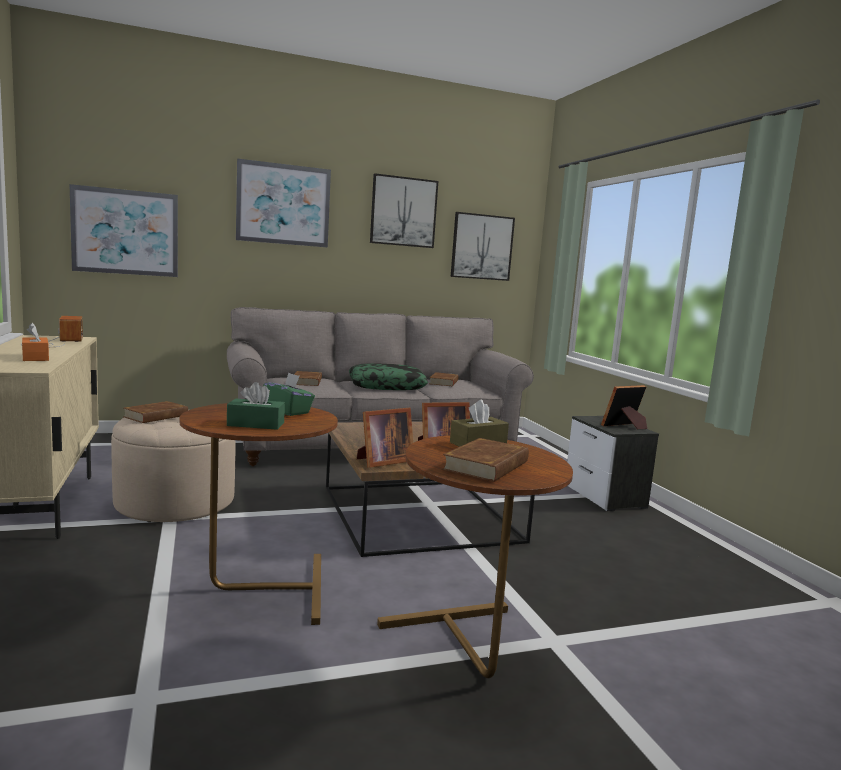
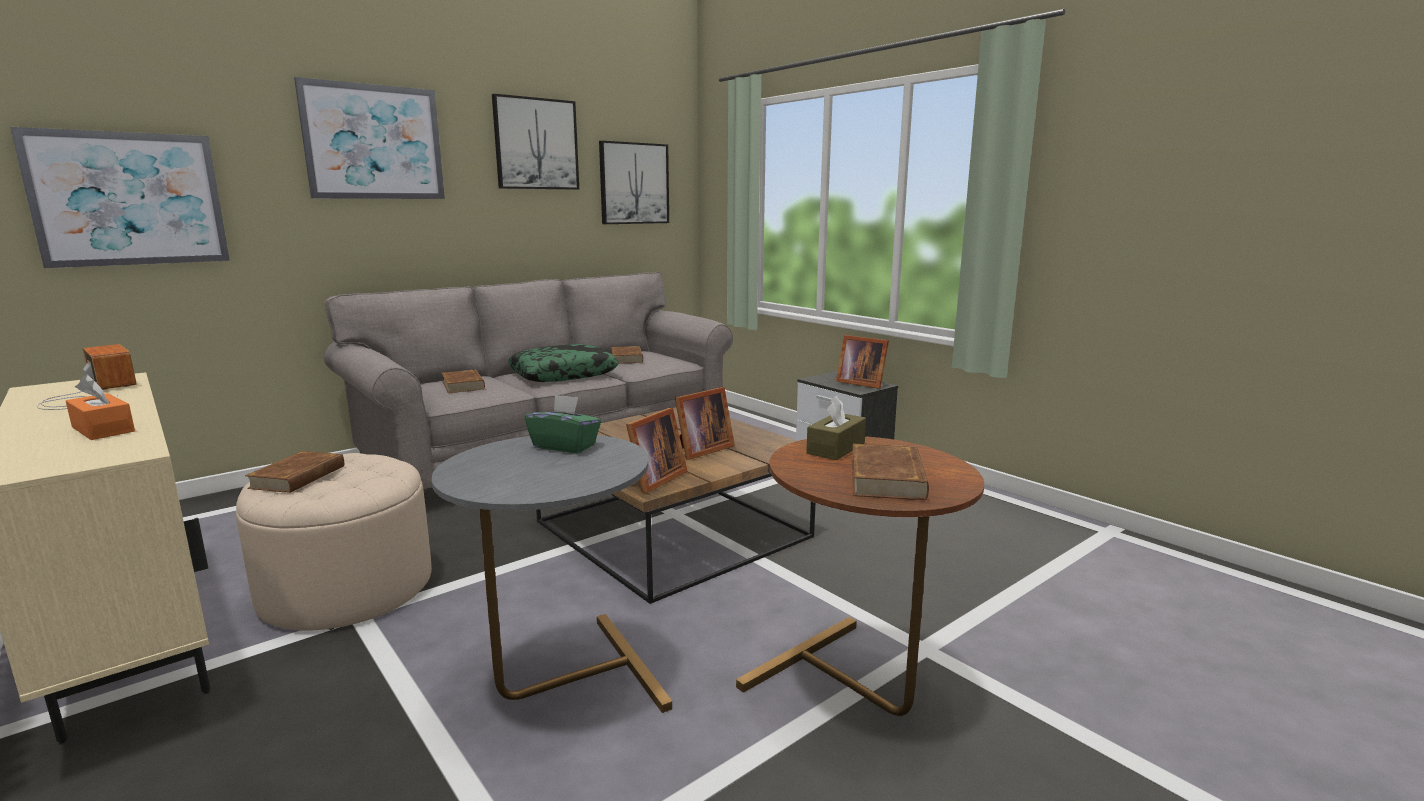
camera: 20 degrees left, 5 degrees up
brown side table [180,403,338,625] -> grey side table [432,435,672,713]
green tissue box [227,382,285,430] -> none
picture frame [601,385,647,429] -> picture frame turned 90 degrees counterclockwise [836,335,889,389]

